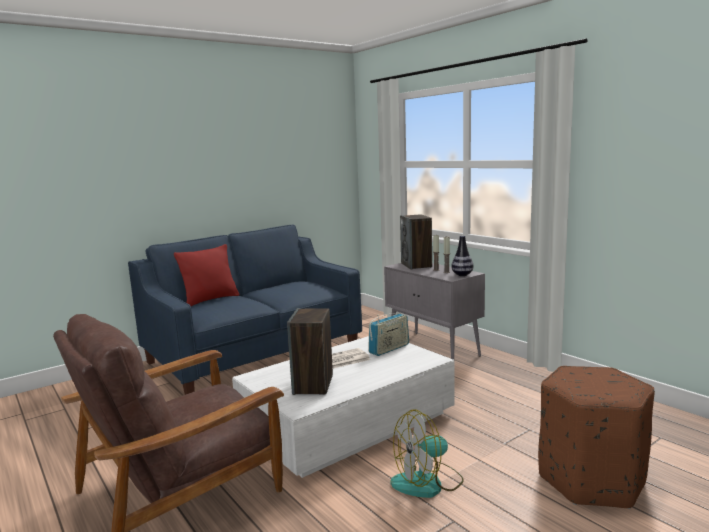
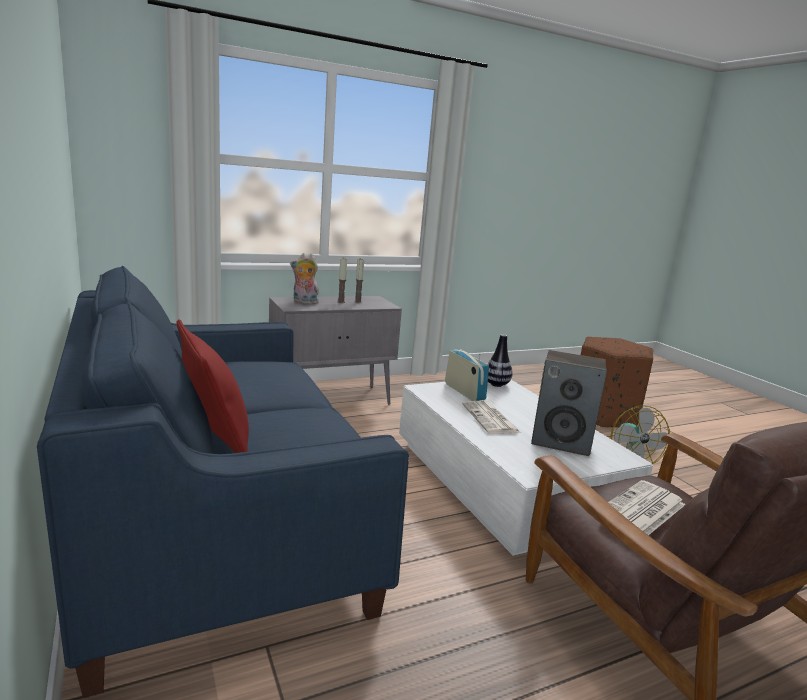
camera: 80 degrees left, 5 degrees up
speaker [400,214,432,269] -> plush toy [290,253,319,304]
vase [451,235,473,276] -> vase moved to [488,334,513,387]
none -> newspaper [608,480,685,535]

